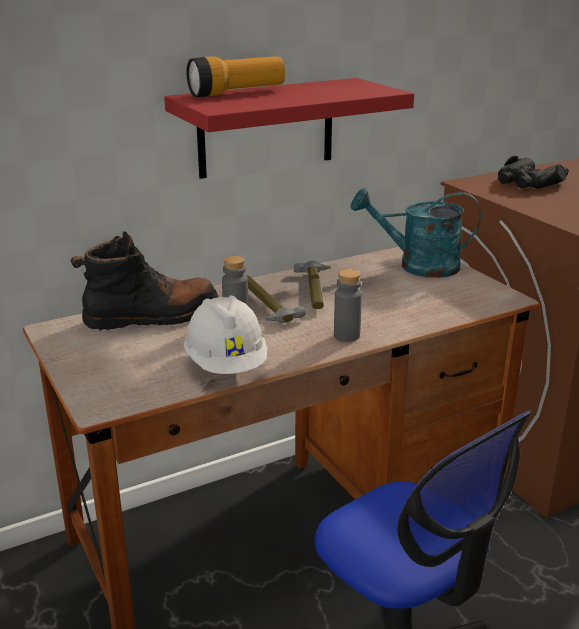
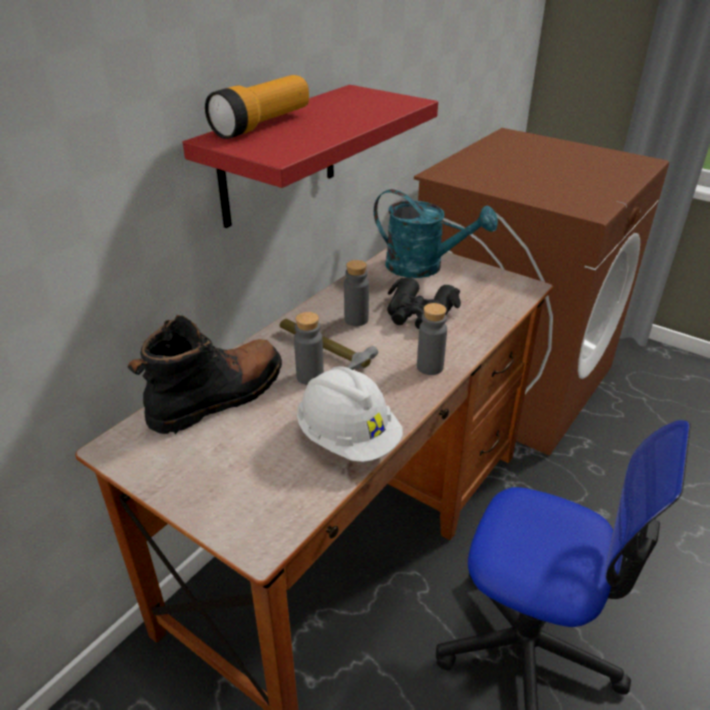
camera: 25 degrees left, 10 degrees up
hammer [294,260,331,309] -> grey bottle [344,260,369,326]
turquoise watering can [351,188,481,278] -> turquoise watering can turned 135 degrees counterclockwise [374,189,498,278]
black binoculars [498,155,569,189] -> black binoculars moved to [387,277,461,329]

